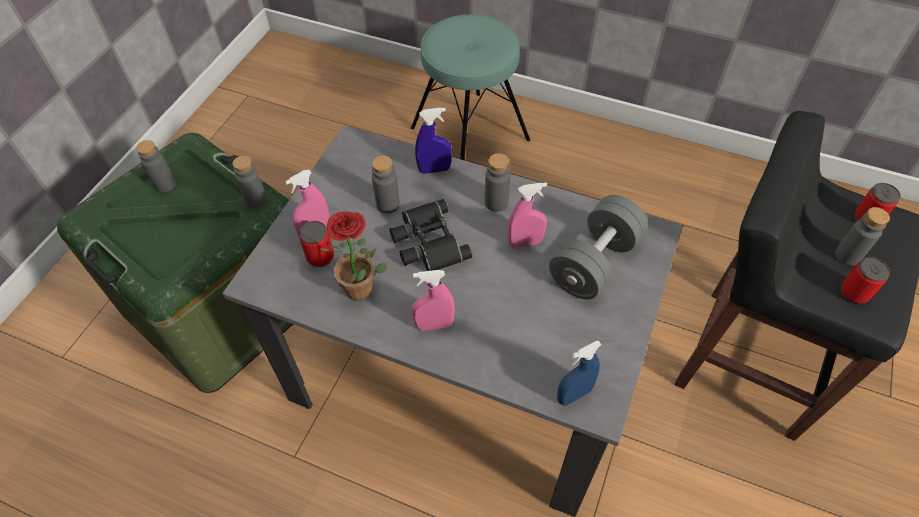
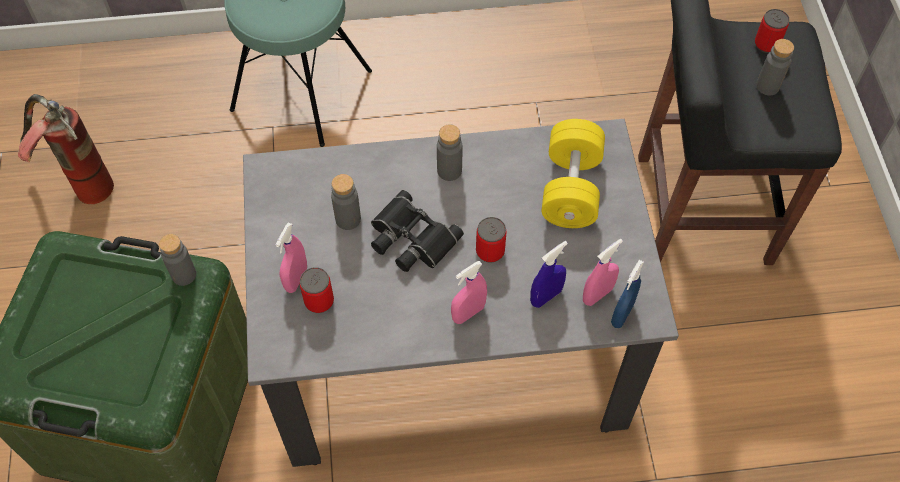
camera: 30 degrees left, 5 degrees up
grey bottle [136,140,176,192] -> none
potted plant [320,211,387,301] -> none
blue spray bottle [415,107,452,174] -> blue spray bottle moved to [530,241,568,308]
pink spray bottle [507,182,547,248] -> pink spray bottle moved to [583,239,623,306]
grey dumbbell [549,195,648,299] -> yellow dumbbell [541,119,605,228]
can [841,257,890,304] -> can moved to [476,217,507,263]
none -> fire extinguisher [18,94,114,204]

